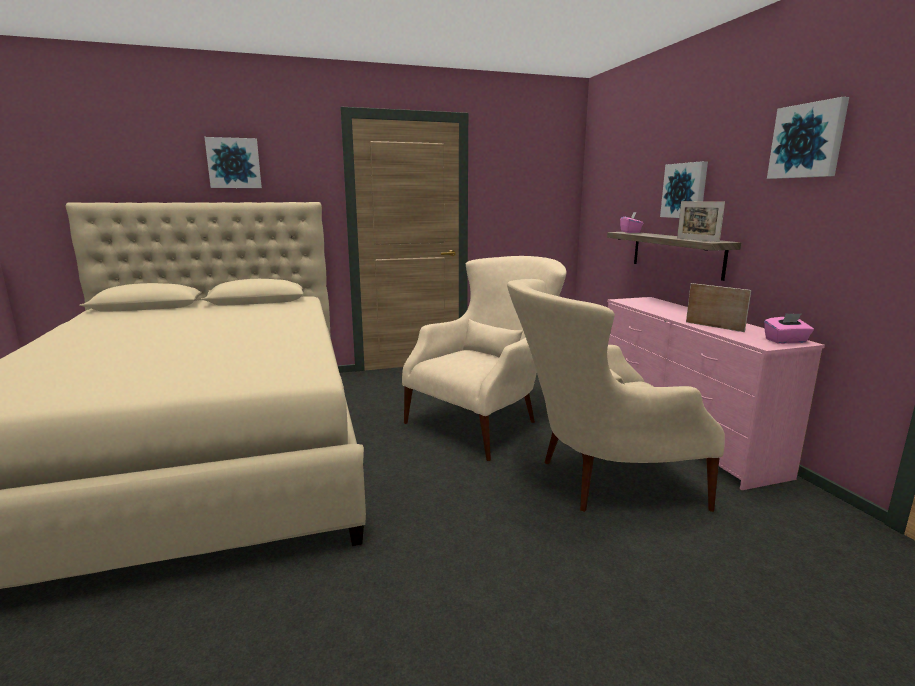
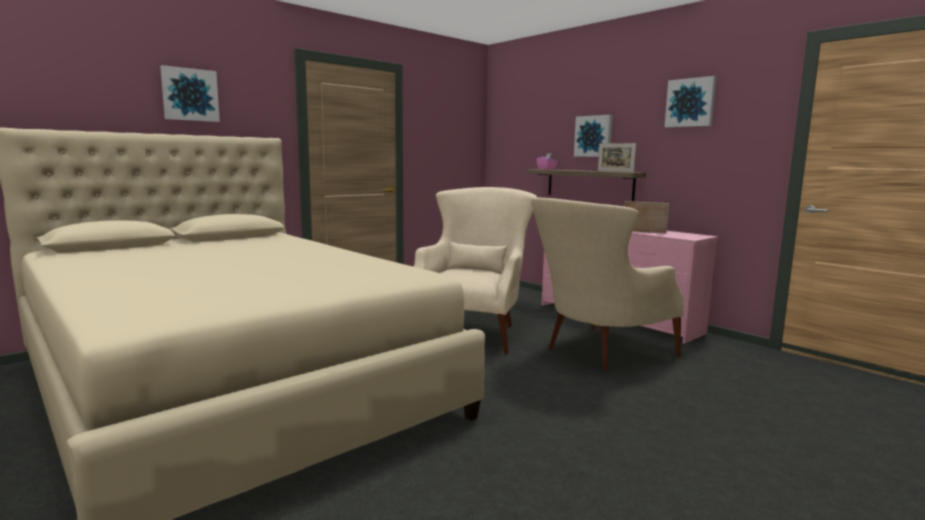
camera: 25 degrees left, 5 degrees down
pink tissue box [764,313,814,344] -> none

